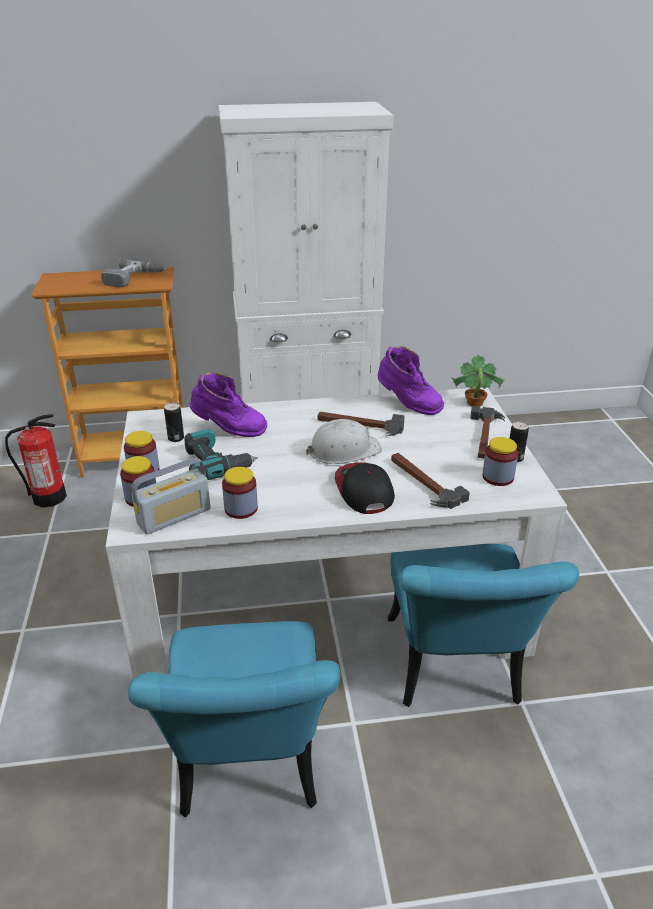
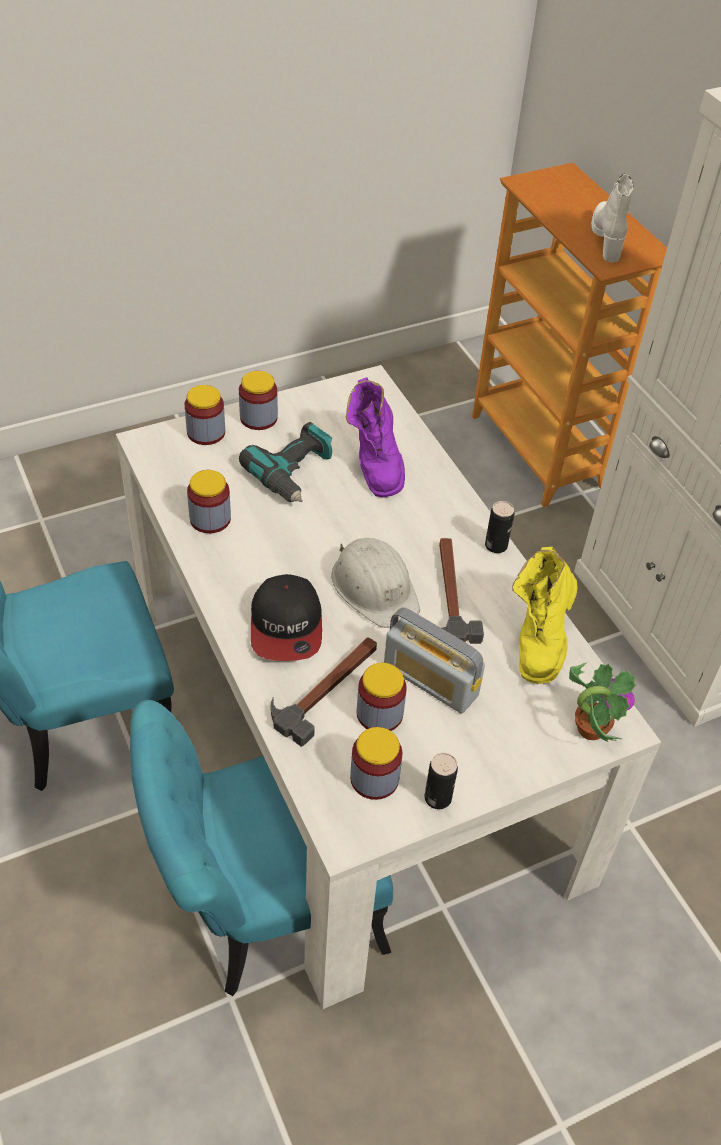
camera: 70 degrees right, 15 degrees up
fire extinguisher [5,414,67,507] -> none
power drill [101,259,166,287] -> white boot [591,174,634,263]
radio [132,458,210,535] -> radio moved to [384,607,485,714]
can [164,402,184,442] -> can moved to [485,501,514,553]
cap [335,462,395,514] -> cap turned 120 degrees clockwise [251,574,322,661]
purple boot [377,346,444,415] -> yellow boot [512,547,578,684]
hammer [470,406,505,459] -> none
none -> jar [357,663,407,731]

